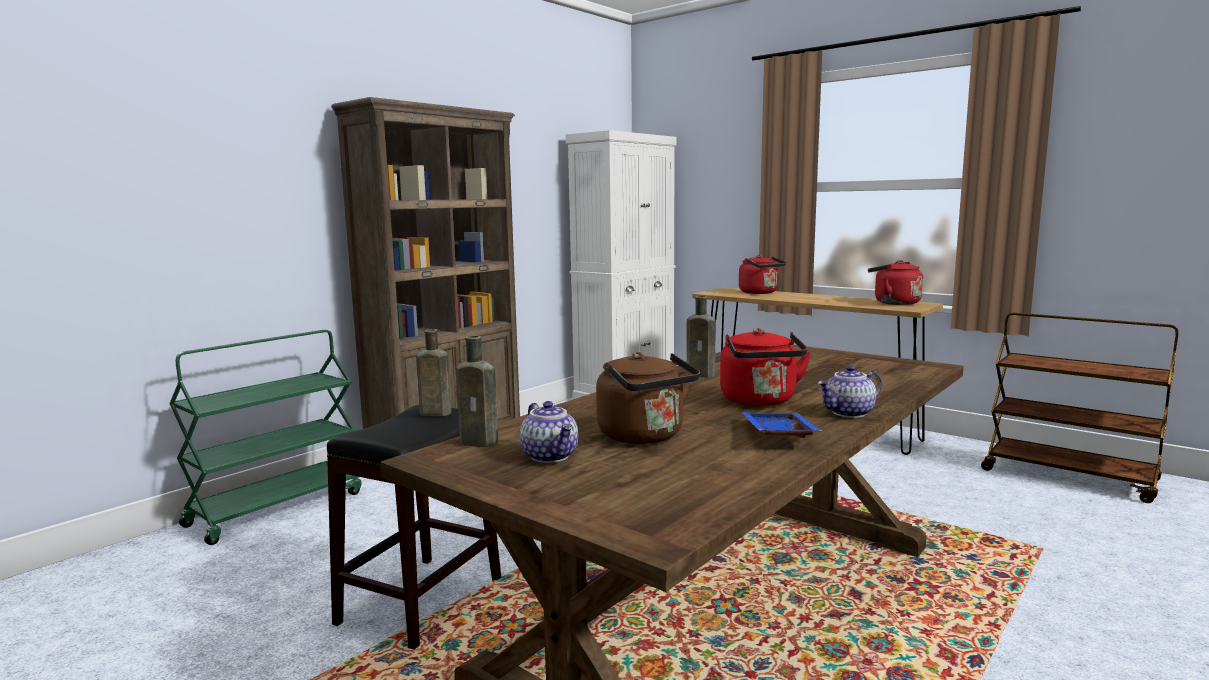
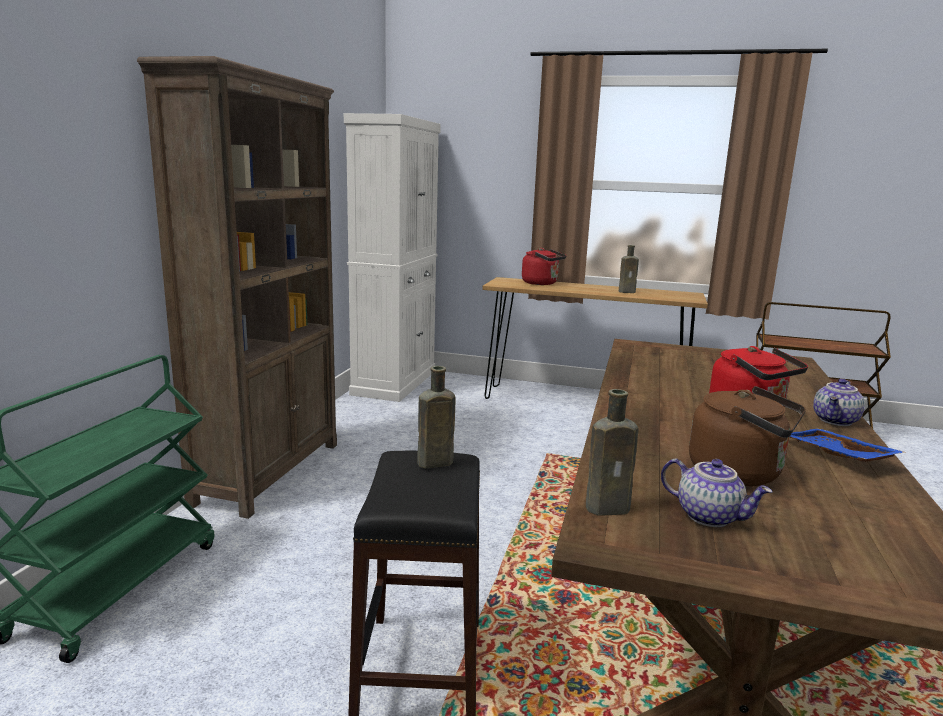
camera: 25 degrees left, 5 degrees up
brown bottle [686,296,716,378] -> brown bottle moved to [619,245,639,293]
red kettle [868,260,923,305] -> none

